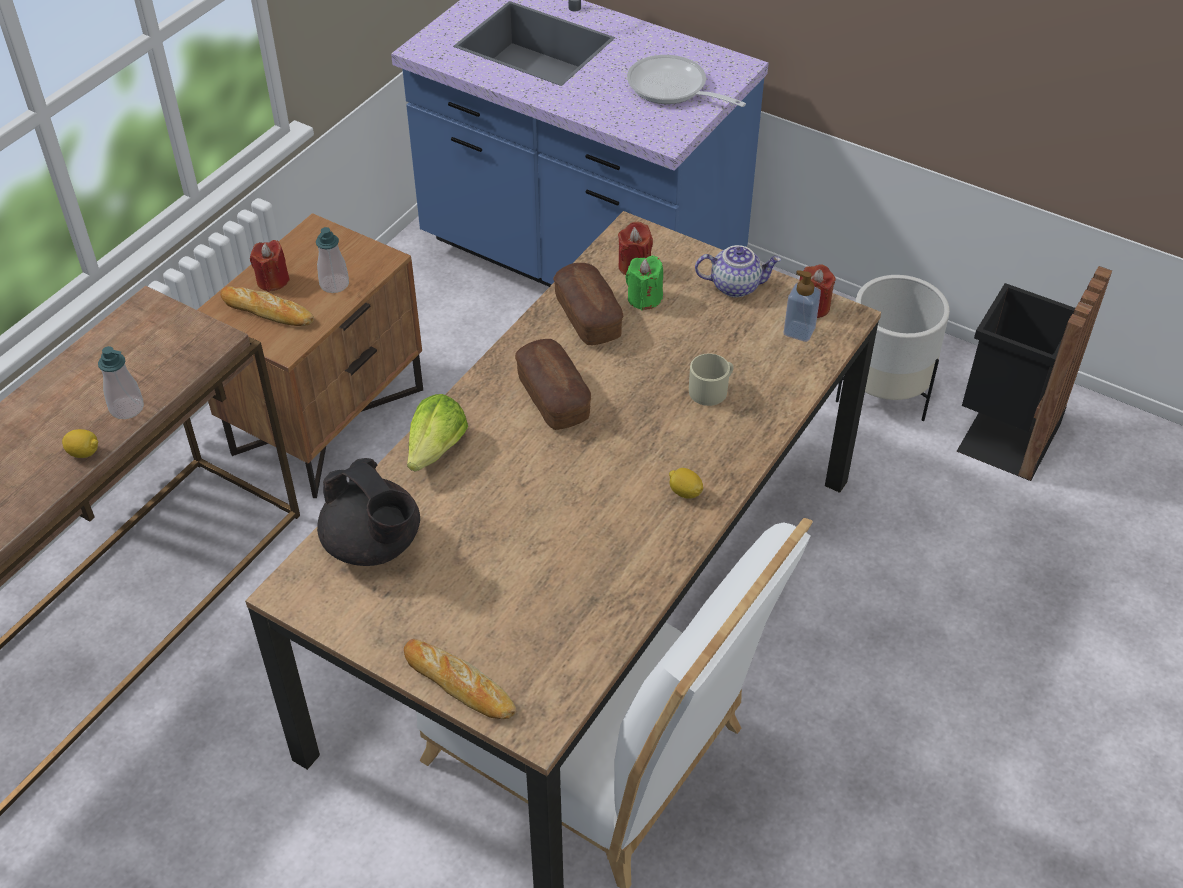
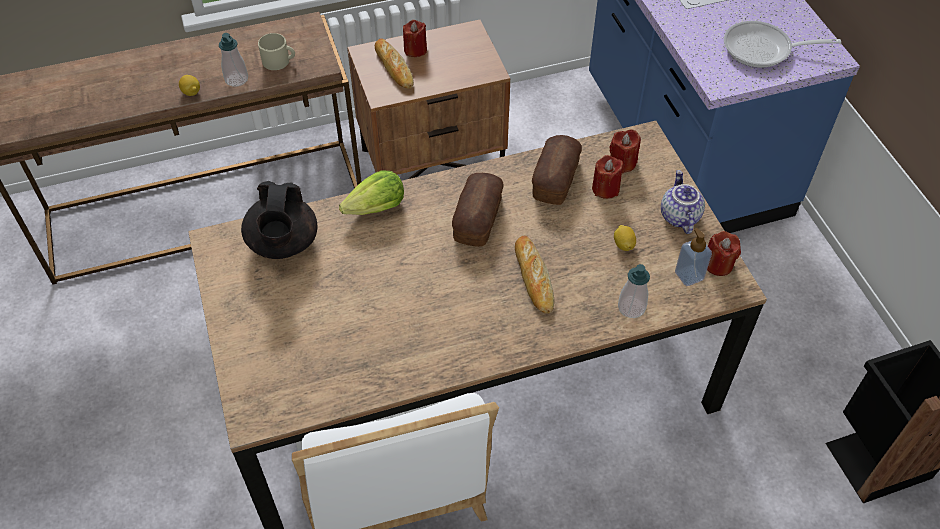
camera: 40 degrees right, 5 degrees up
soap dispenser [316,227,349,293] -> soap dispenser moved to [618,264,650,318]
bread [404,639,516,719] -> bread moved to [515,235,554,314]
green candle [625,255,663,311] -> red candle [592,155,623,199]
frying pan [627,55,746,107] -> frying pan turned 75 degrees counterclockwise [724,21,841,68]
lemon [669,468,703,499] -> lemon moved to [614,225,636,251]
beige mug [689,353,734,406] -> beige mug moved to [258,33,295,70]
teapot [695,245,781,297] -> teapot turned 135 degrees counterclockwise [661,170,705,234]
white planter [836,275,950,421] -> none

